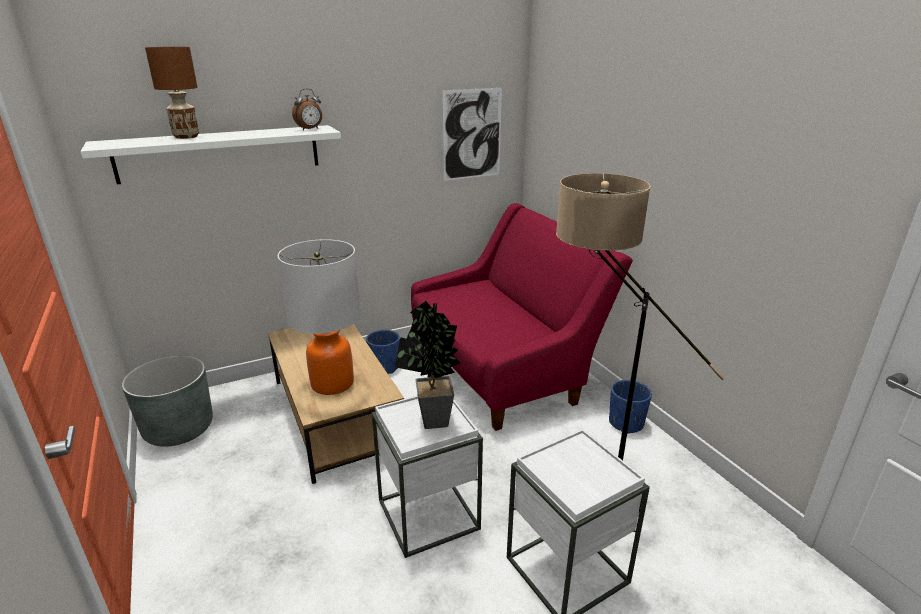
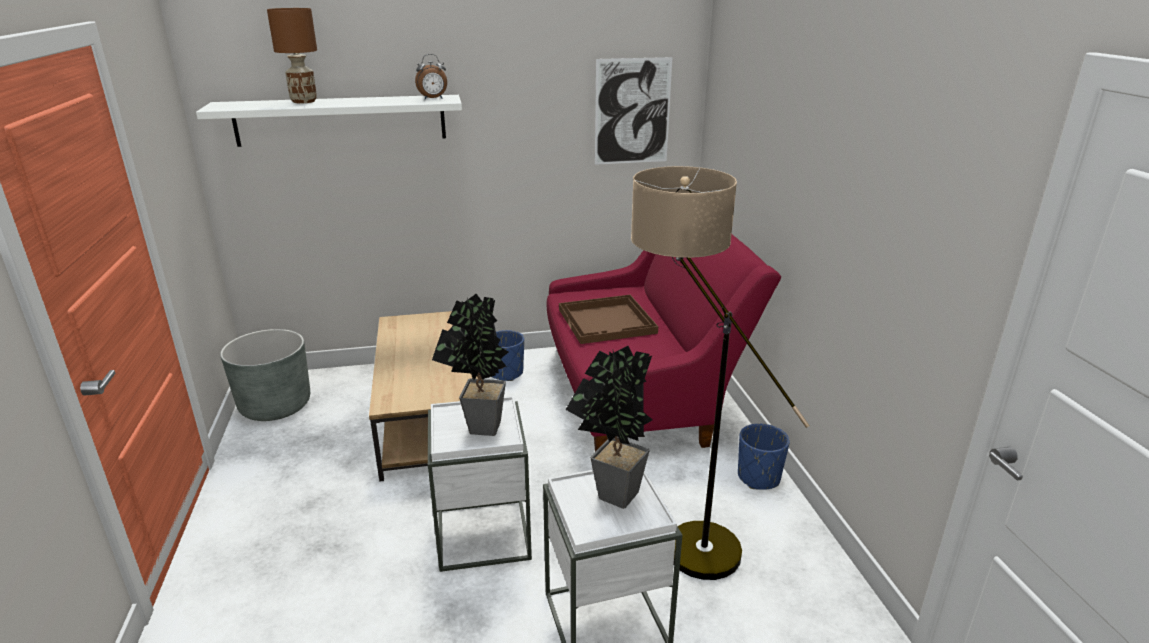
camera: 15 degrees right, 0 degrees up
table lamp [278,239,361,395] -> none
none -> brown tray [559,295,658,344]
none -> potted plant [565,346,653,509]

